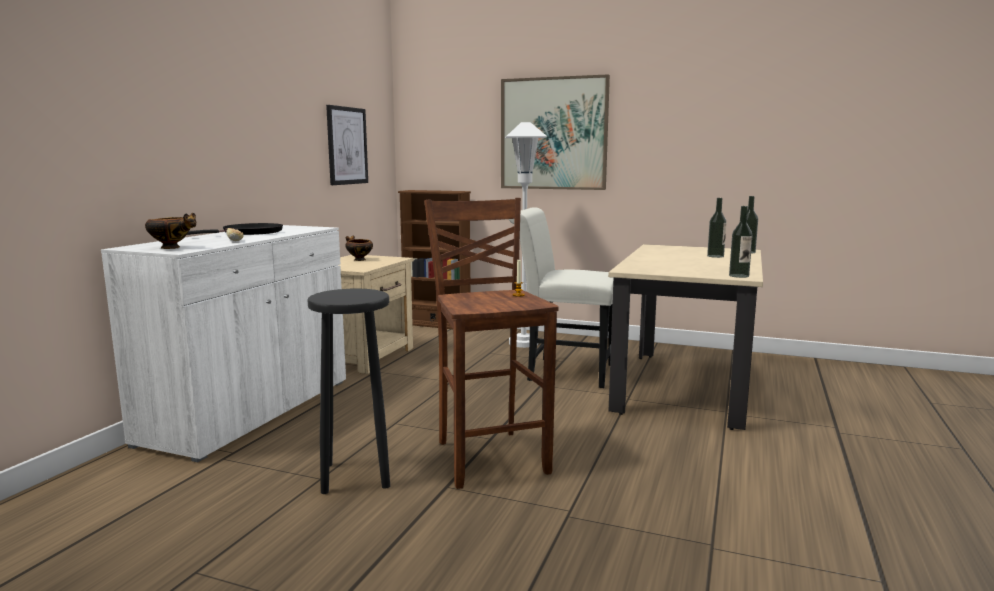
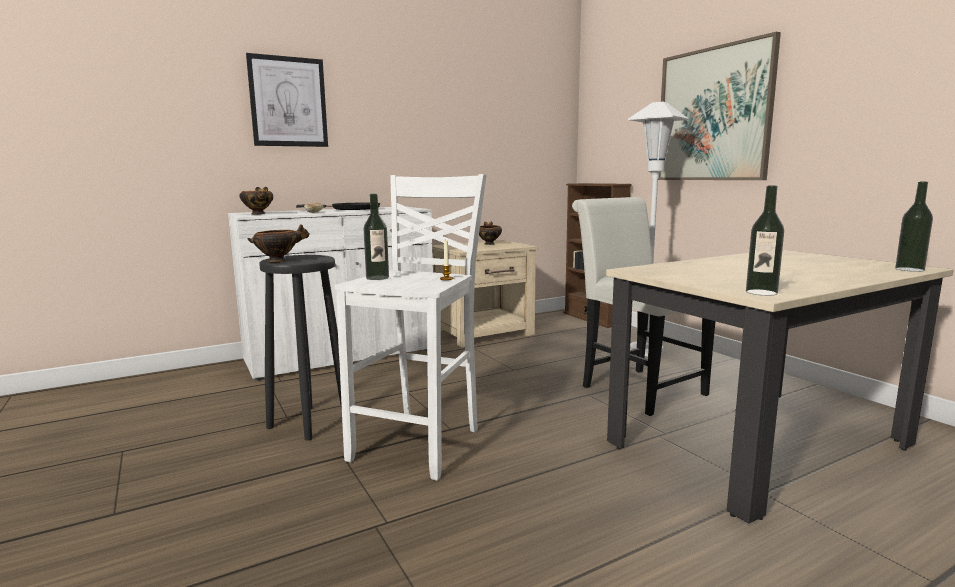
camera: 40 degrees right, 0 degrees up
picture [326,105,368,185] -> picture moved to [246,53,328,147]
brown stool [424,198,559,489] -> white stool [335,174,486,481]
bottle [707,198,727,258] -> bottle moved to [364,194,389,280]
none -> bowl [248,224,309,262]

